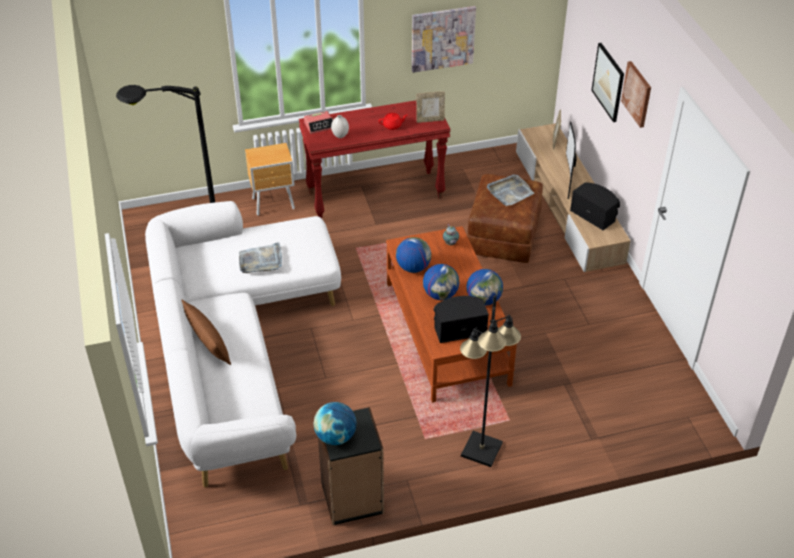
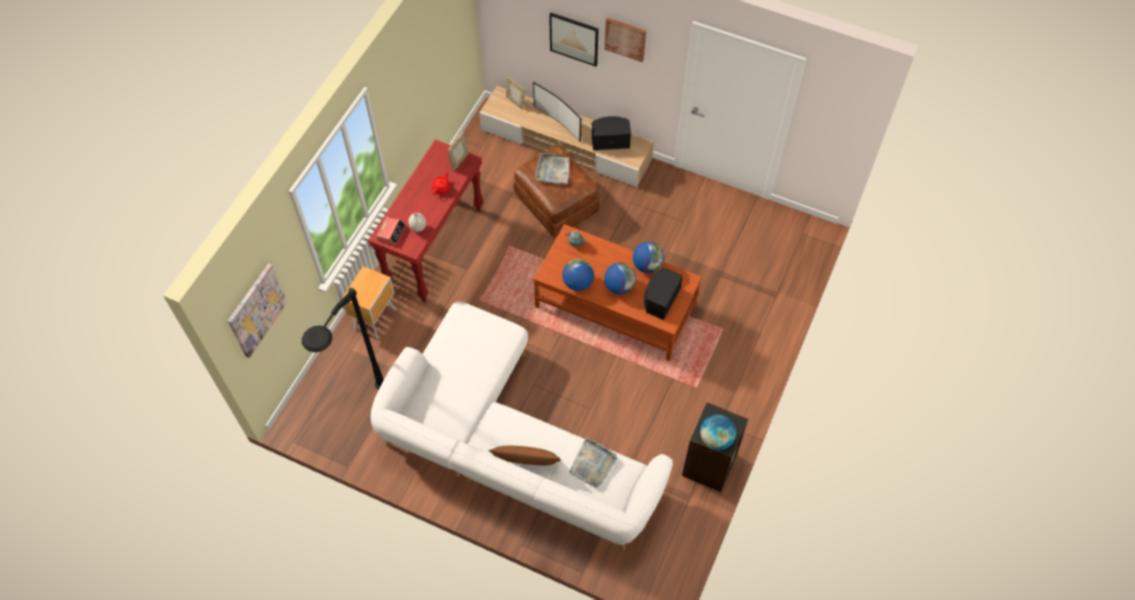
camera: 50 degrees left, 15 degrees up
grey tray [239,242,282,273] -> grey tray moved to [569,438,618,488]
picture [412,6,476,73] -> picture moved to [228,263,288,358]
black floor lamp [460,295,521,467] -> none

